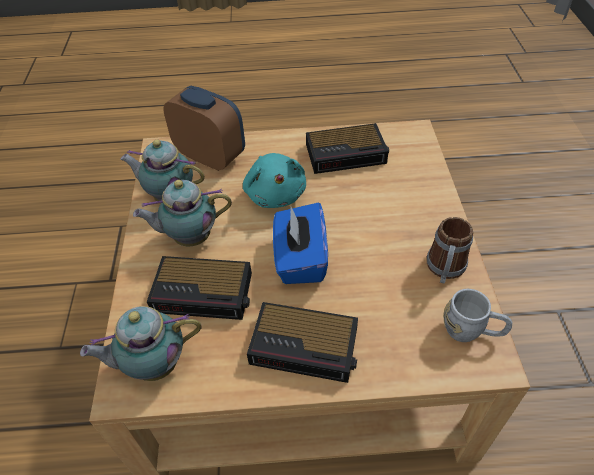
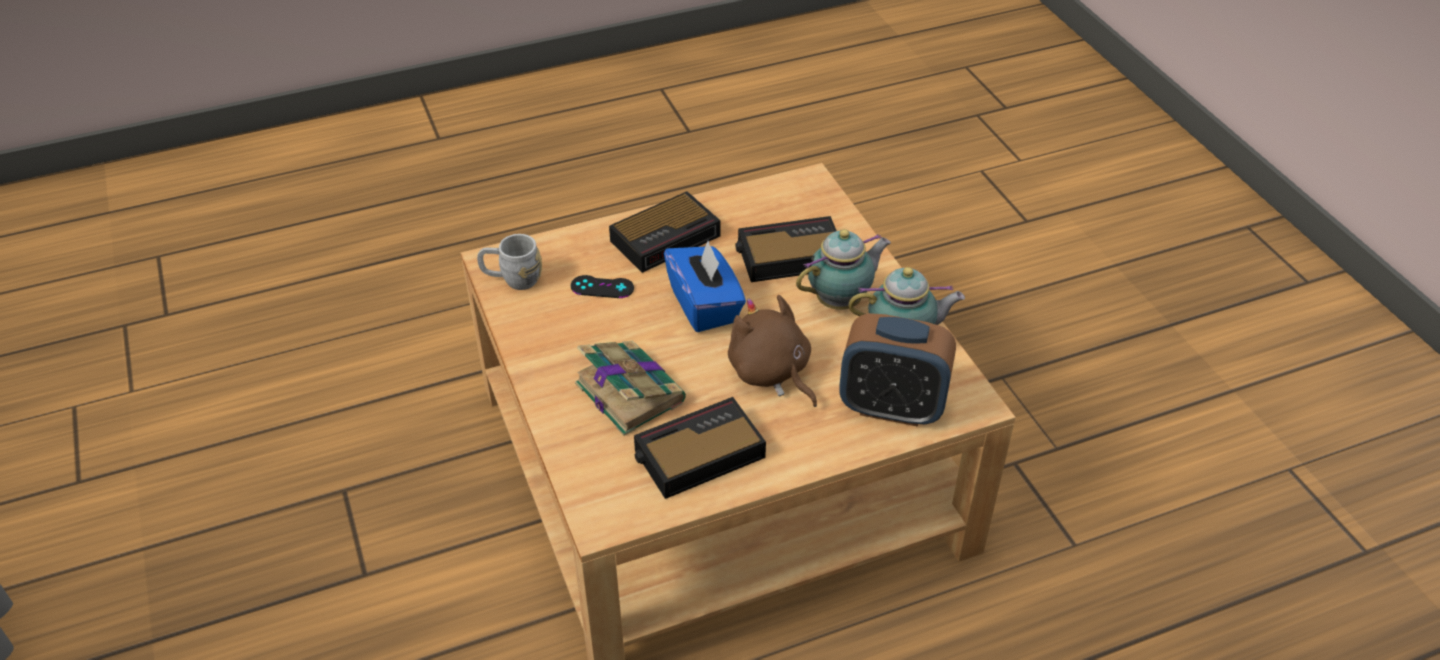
camera: 160 degrees right, 5 degrees down
teapot [80,306,202,381] -> none
turquoise plush toy [243,153,306,208] -> brown plush toy [728,295,817,407]
alarm clock [247,302,358,383] -> alarm clock turned 150 degrees clockwise [609,191,721,273]
mug [427,217,473,284] -> none
none -> black game controller [571,275,634,298]
none -> book [575,341,686,436]

